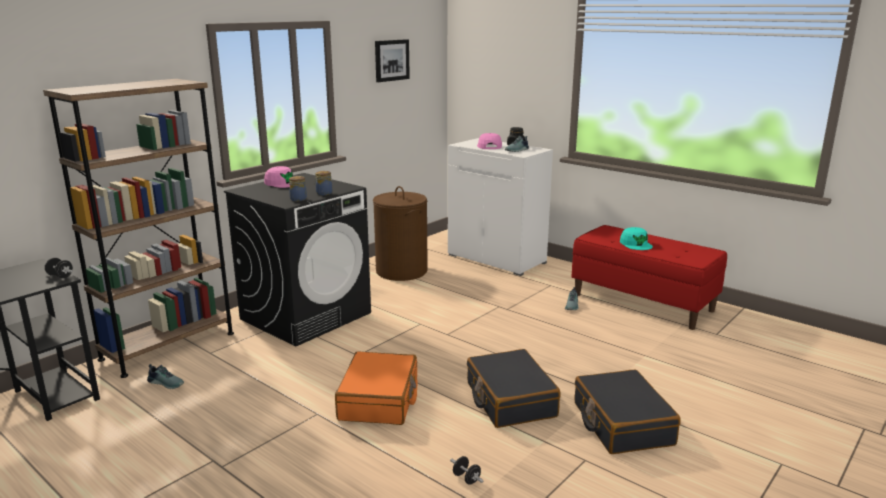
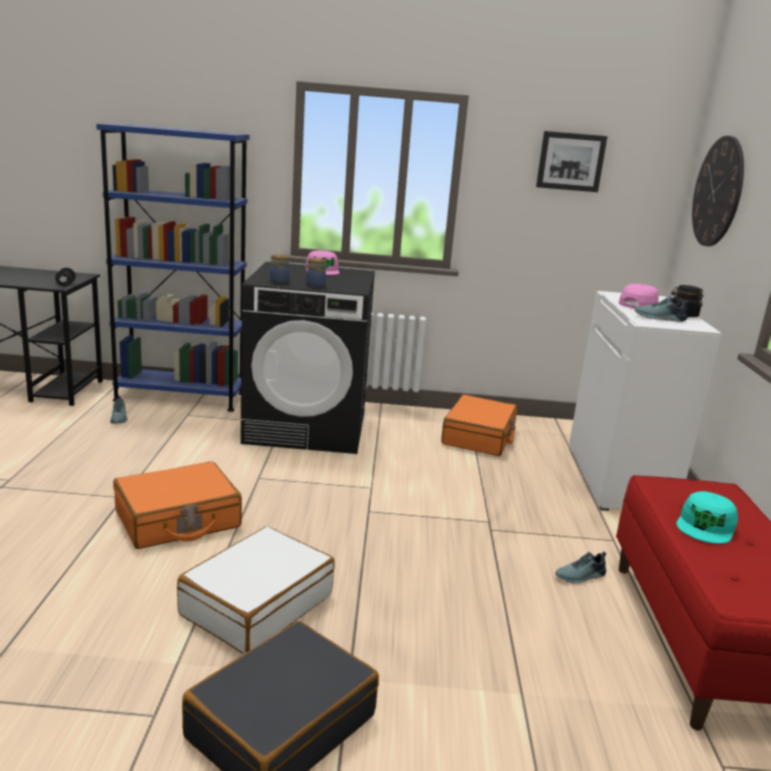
camera: 50 degrees right, 0 degrees up
brown bookcase [43,79,234,378] -> blue bookcase [96,124,249,412]
brown laundry basket [373,186,428,281] -> orange suitcase [441,395,517,456]
black dumbbell [450,456,483,485] -> none
black suitcase [467,349,561,428] -> white suitcase [177,526,335,654]
none -> wall clock [692,136,744,246]

